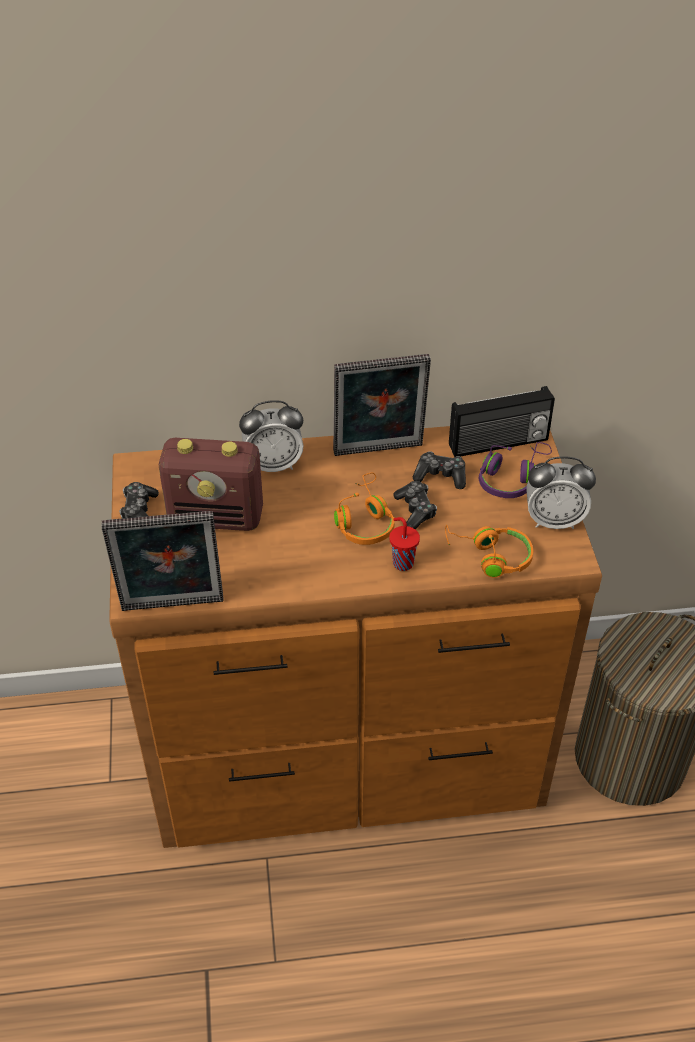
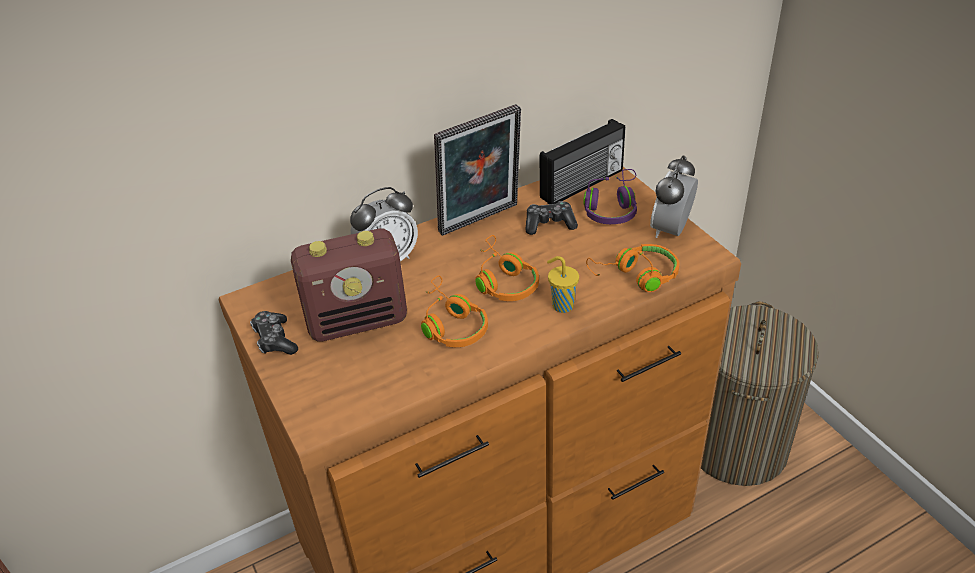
camera: 20 degrees left, 5 degrees down
picture frame [101,511,223,611] -> none
red cup [389,517,420,571] -> yellow cup [547,256,579,313]
game controller [393,481,437,529] -> none
alarm clock [526,456,596,529] -> alarm clock turned 135 degrees clockwise [650,155,698,238]
none -> orange headphones [421,276,488,347]

